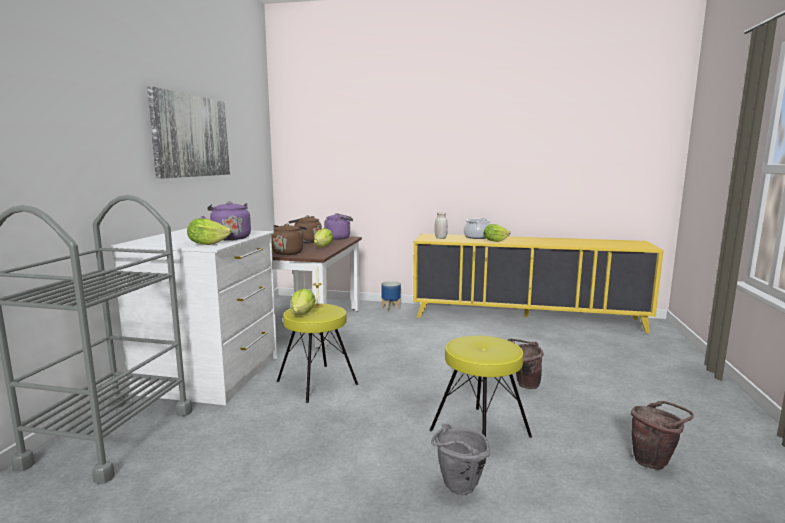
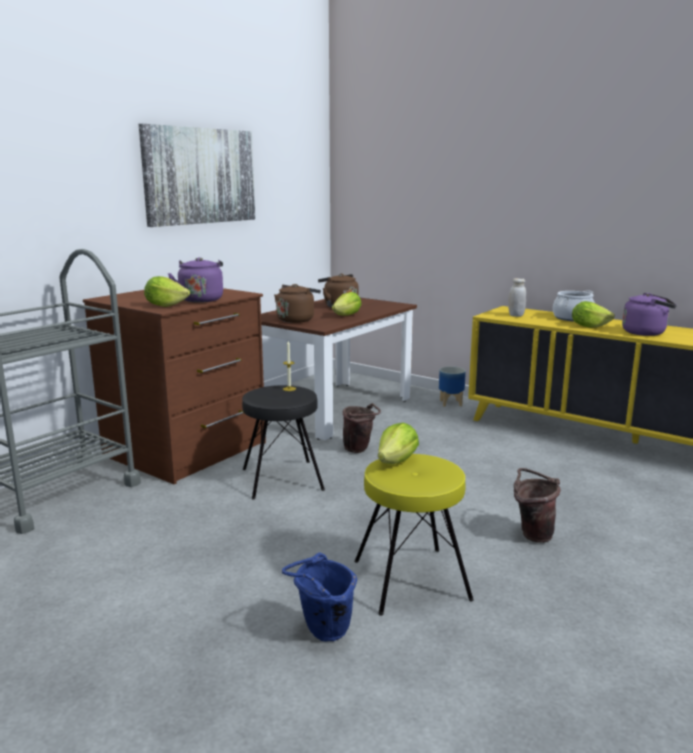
camera: 25 degrees right, 5 degrees up
white dresser [111,228,277,406] -> brown dresser [83,288,266,484]
yellow stool [277,304,358,403] -> black stool [242,385,325,500]
lettuce [291,289,316,315] -> lettuce moved to [378,423,419,464]
purple kettle [324,213,353,240] -> purple kettle moved to [622,293,677,336]
grey bucket [431,423,490,495] -> blue bucket [282,553,357,641]
brown bucket [631,401,694,470] -> brown bucket moved to [343,403,381,453]

